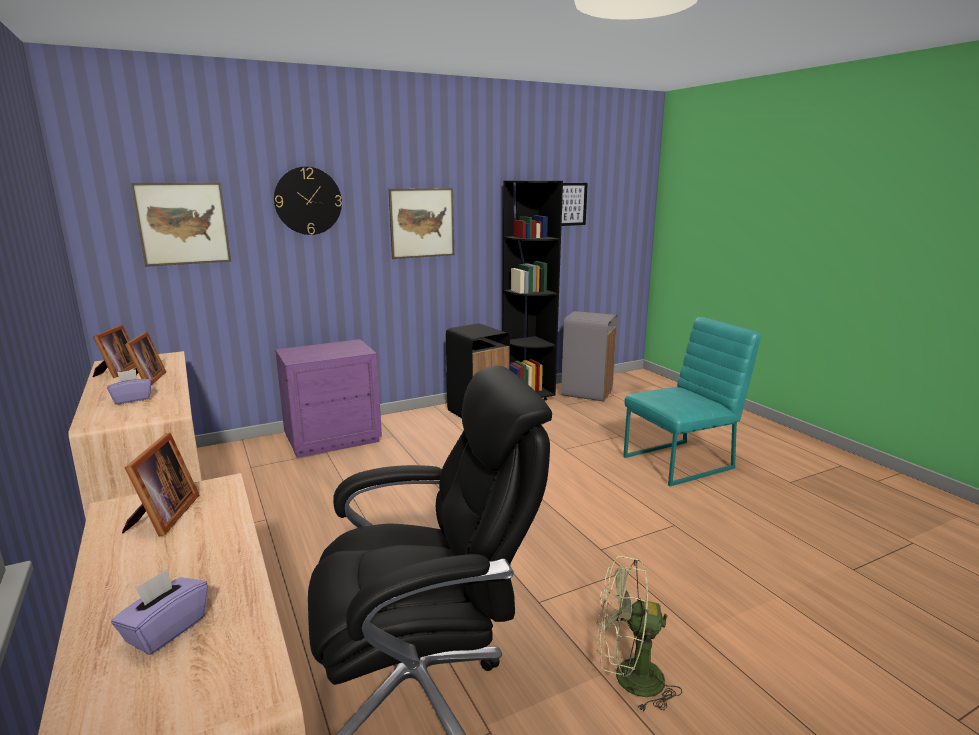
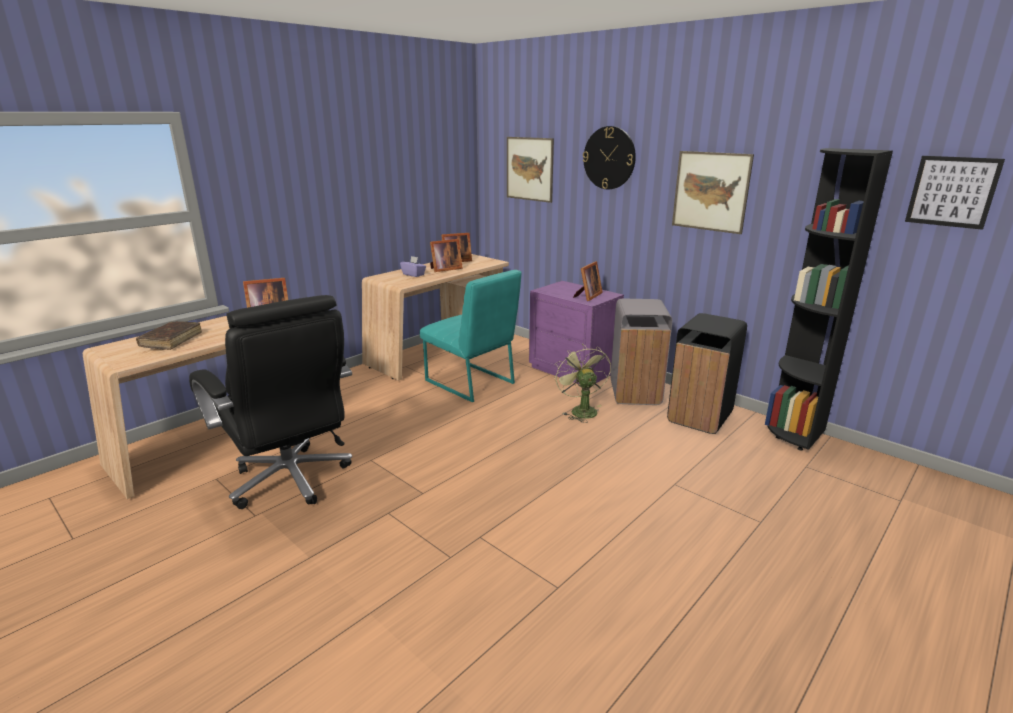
camera: 70 degrees right, 5 degrees up
purple tissue box [111,569,208,655] -> brown book [136,321,202,350]
grey trash can [561,311,617,402] -> grey trash can moved to [611,299,672,405]
green fan [597,556,682,713] -> green fan moved to [554,344,611,423]
turquoise chair [623,317,761,486] -> turquoise chair moved to [420,270,521,402]
none -> picture frame [573,261,603,301]

